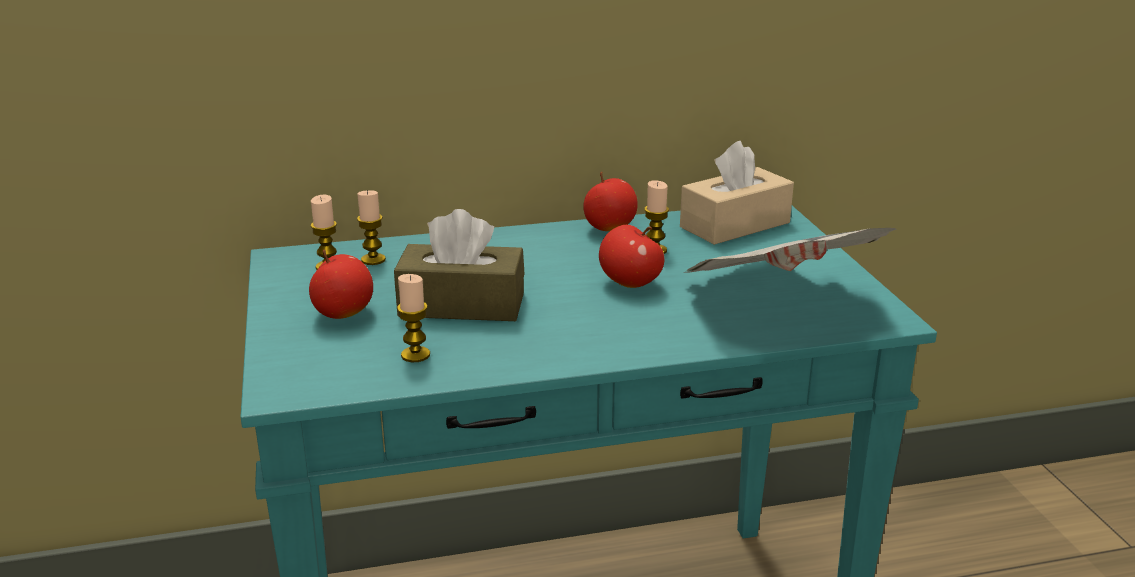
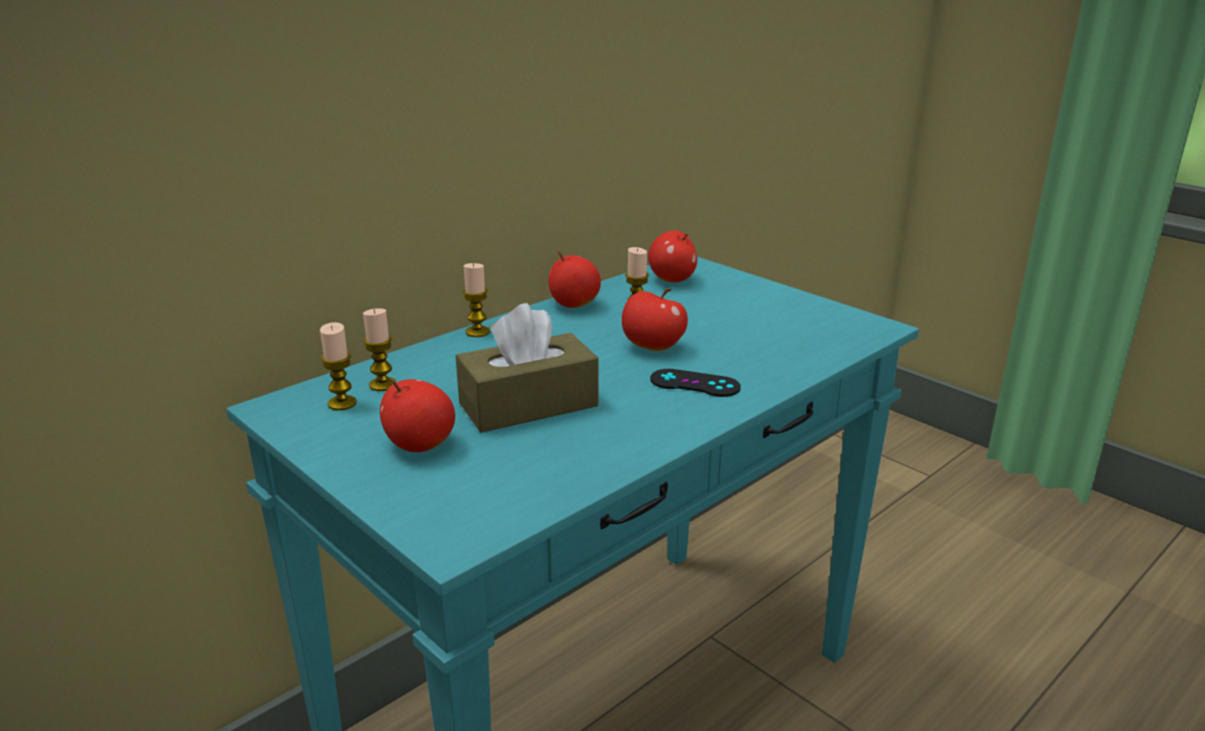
camera: 30 degrees left, 0 degrees up
candle [397,274,430,362] -> candle moved to [463,263,490,337]
beige tissue box [680,141,794,245] -> apple [648,230,697,283]
newspaper [686,228,897,272] -> none
none -> black game controller [650,369,741,397]

